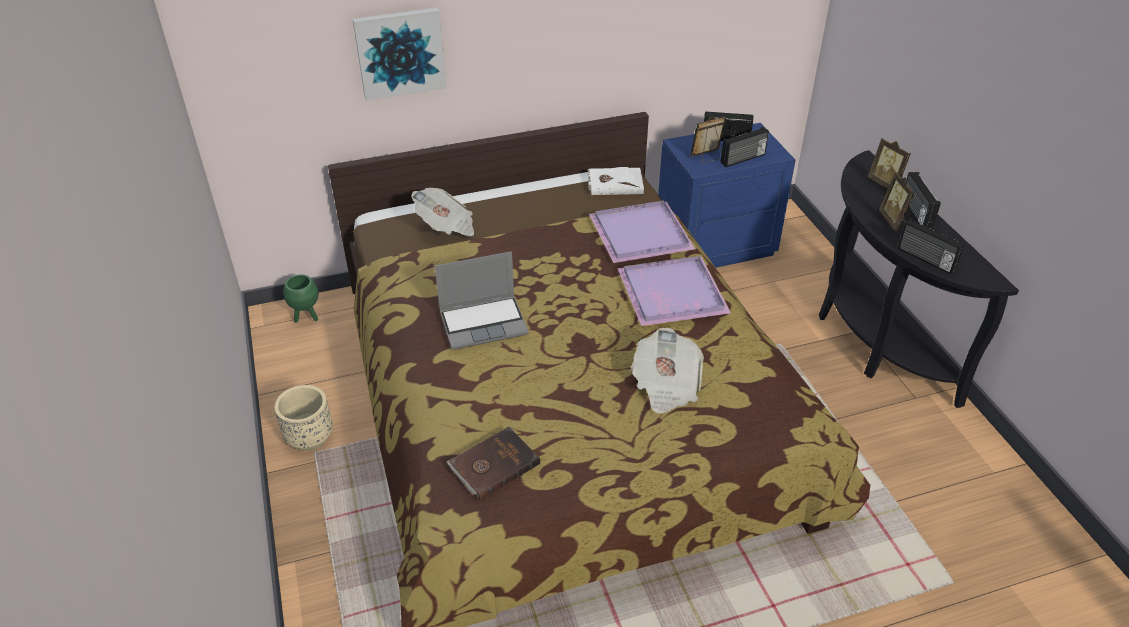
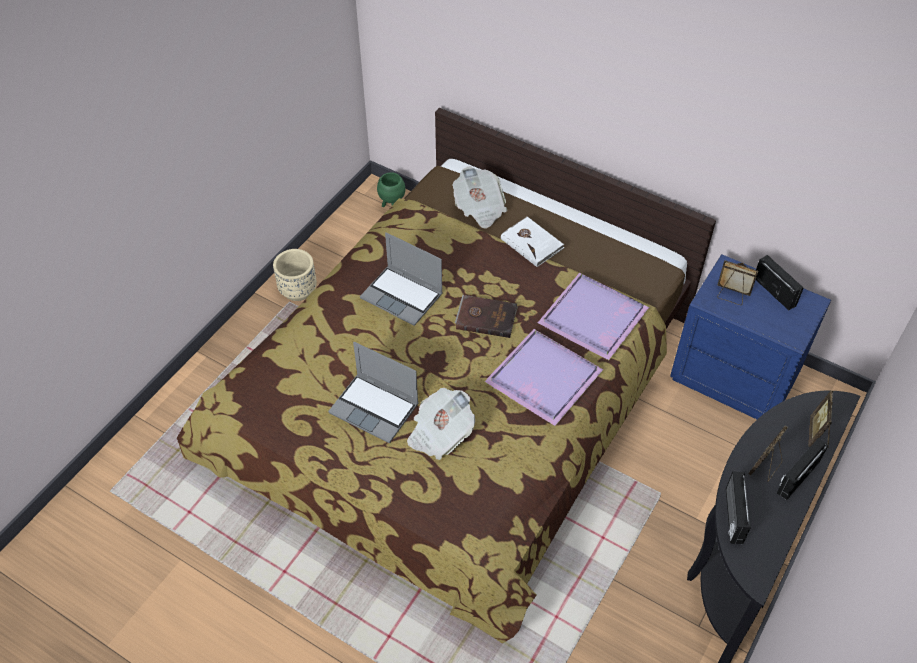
camera: 50 degrees right, 10 degrees up
picture [353,7,447,100] -> none
brown book [446,427,540,500] -> brown book moved to [455,295,518,338]
white book [588,168,644,195] -> white book moved to [501,216,564,267]
radio [720,127,769,167] -> none
none -> laptop [328,342,419,443]

